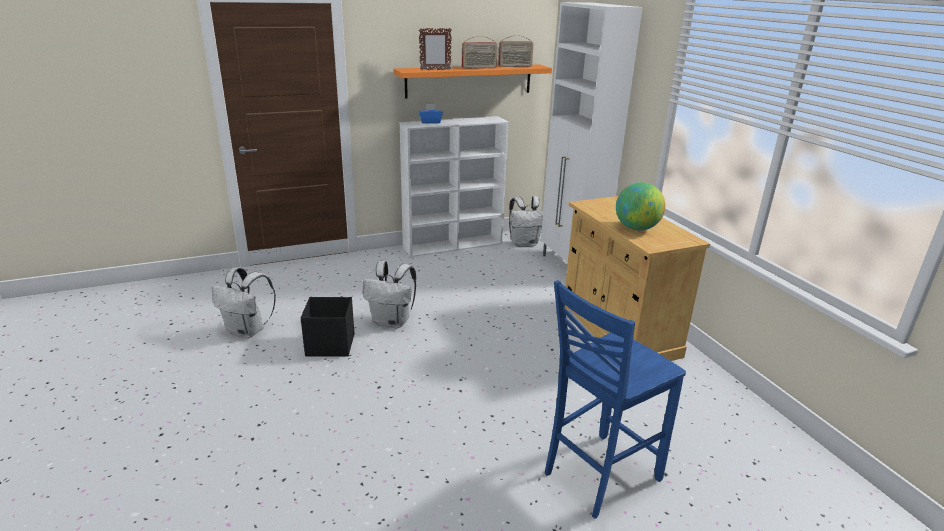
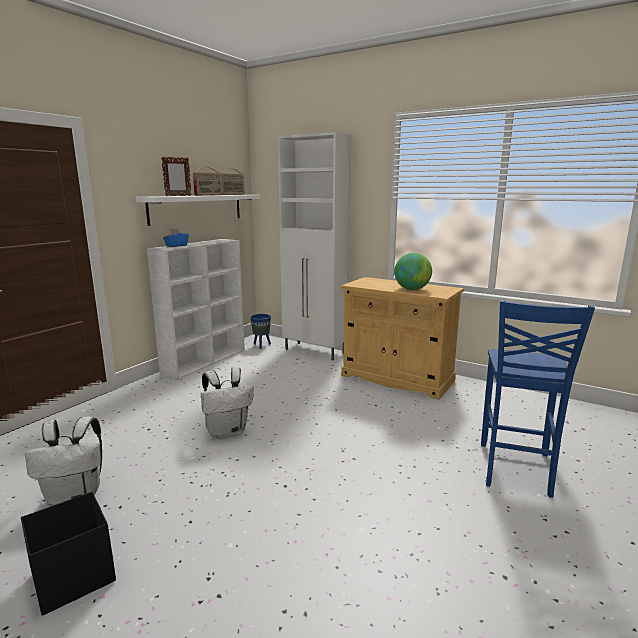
camera: 35 degrees left, 10 degrees down
black storage box [301,297,354,357] -> black storage box moved to [21,492,116,615]
orange shelf [394,64,552,98] -> white shelf [136,195,261,226]
white backpack [509,196,543,247] -> blue planter [250,314,271,349]

